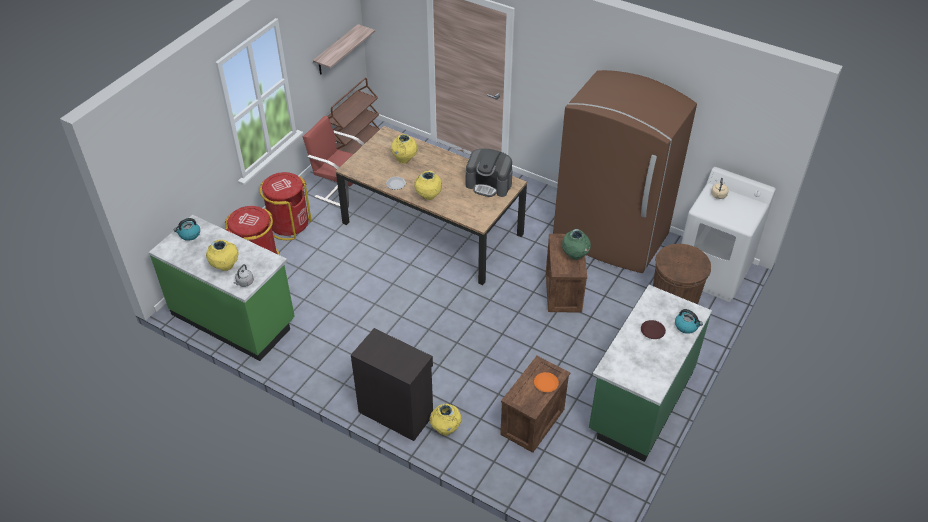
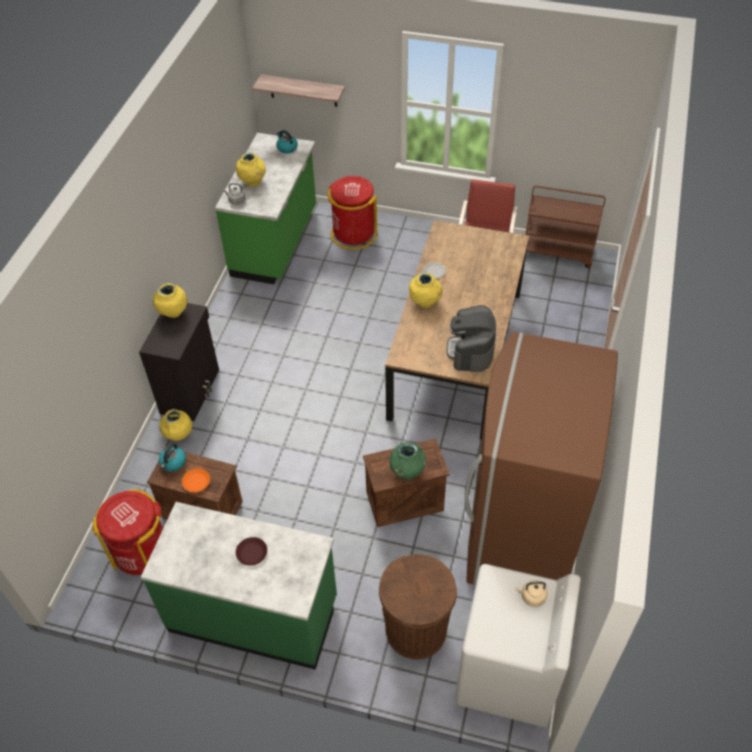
camera: 75 degrees right, 5 degrees up
red trash can [260,172,312,240] -> red trash can moved to [92,489,163,575]
shelf [313,24,375,75] -> shelf moved to [252,74,345,107]
yellow vase [391,134,418,164] -> yellow vase moved to [153,283,187,318]
kettle [675,309,703,334] -> kettle moved to [159,443,186,472]

